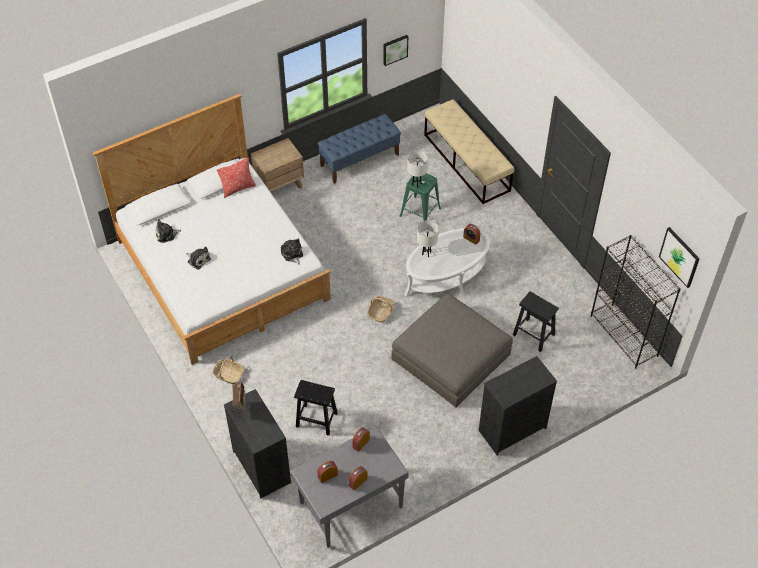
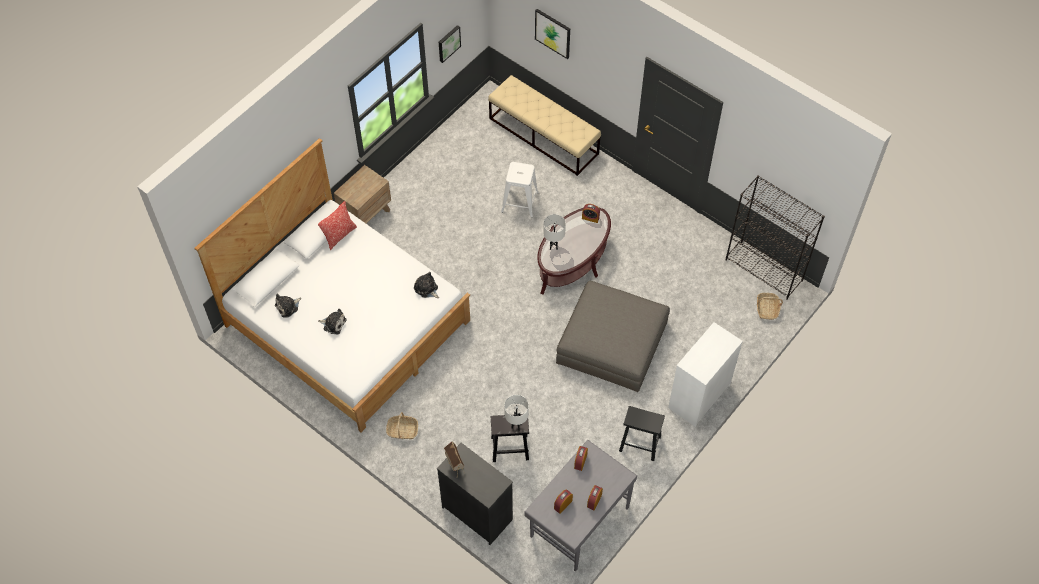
camera: 20 degrees left, 5 degrees up
blue bench [318,114,401,184] -> none
basket [368,296,394,323] -> basket moved to [757,293,783,320]
green stool [400,173,441,221] -> white stool [501,162,539,218]
white coffee table [404,229,490,297] -> brown coffee table [537,207,611,295]
white table lamp [407,151,428,188] -> white table lamp moved to [504,395,529,431]
black dresser [479,356,557,456] -> white dresser [668,322,743,427]
black stool [513,291,559,352] -> black stool moved to [619,406,665,461]
picture [659,227,700,288] -> picture moved to [535,9,570,59]

